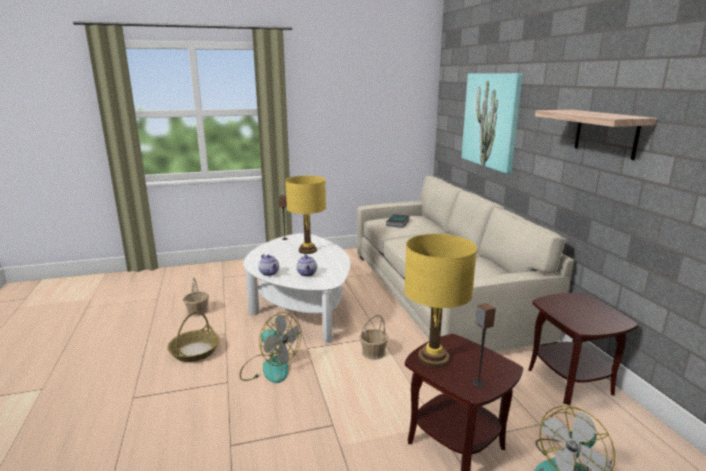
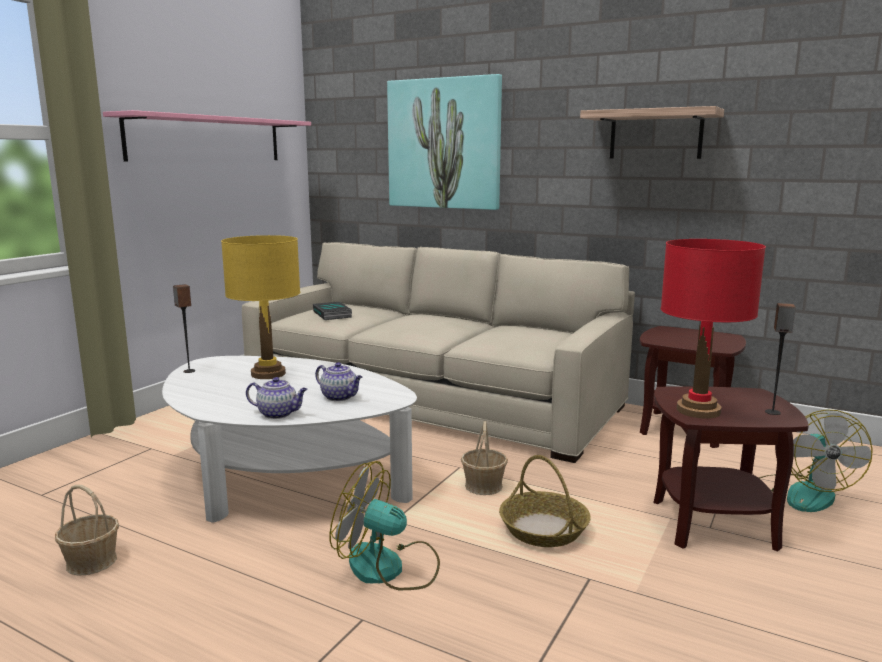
camera: 45 degrees left, 5 degrees down
basket [168,311,220,362] -> basket moved to [499,455,591,547]
fan [240,312,301,383] -> fan turned 150 degrees counterclockwise [330,461,440,590]
yellow table lamp [404,234,477,368] -> red table lamp [661,239,766,419]
none -> pink shelf [103,110,311,161]

